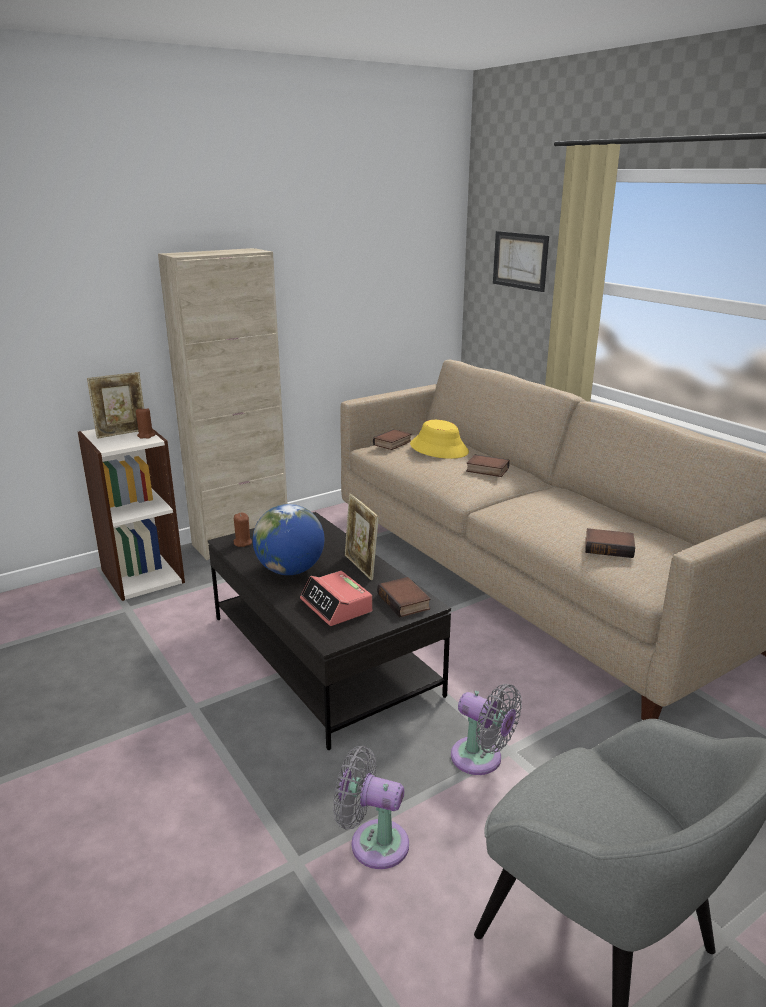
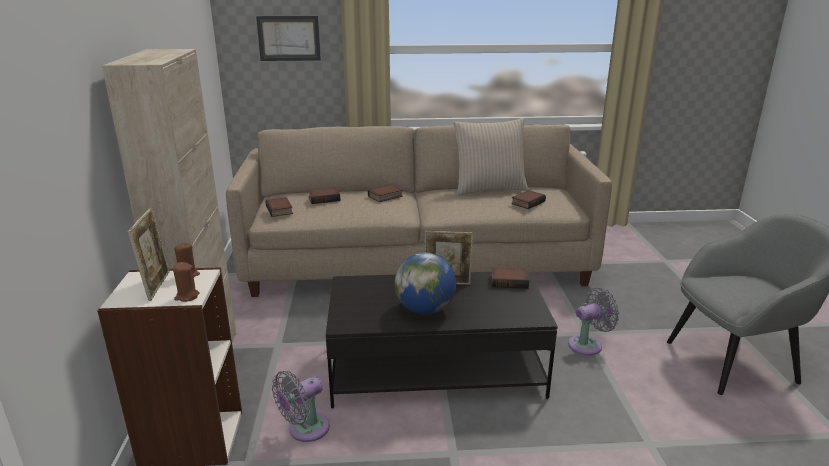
camera: 60 degrees left, 0 degrees up
brown candle [234,513,252,547] -> brown candle moved to [173,262,199,302]
alarm clock [300,571,372,626] -> none
grey fan [333,746,409,869] -> grey fan moved to [272,371,330,442]
yellow hat [410,420,469,459] -> book [308,188,340,204]
none -> beige pillow [453,118,529,195]

